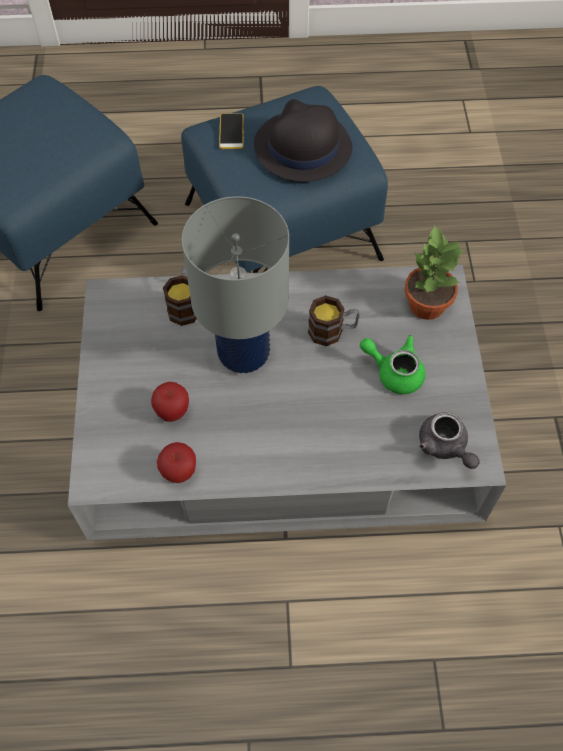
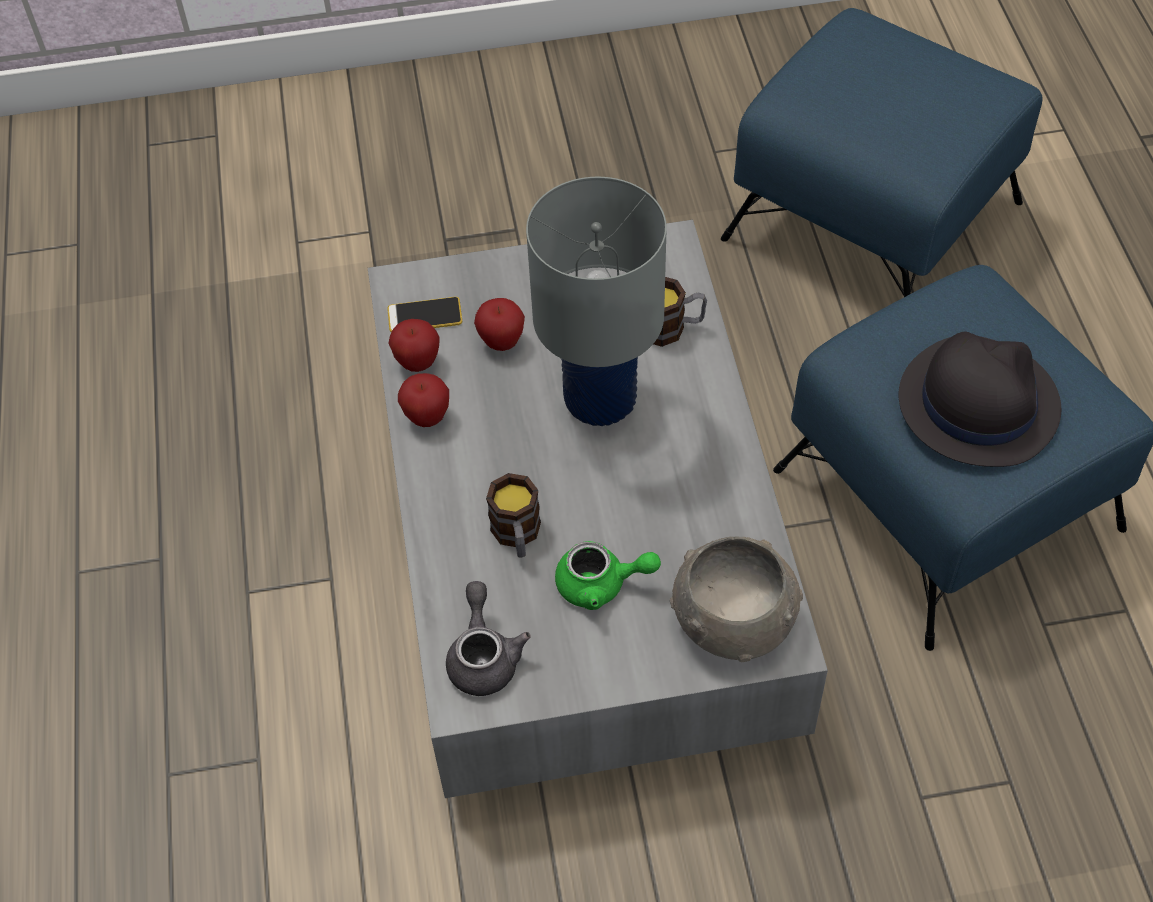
camera: 85 degrees right, 5 degrees down
phone [219,114,244,149] -> phone moved to [387,297,462,332]
mug [308,295,360,346] -> mug moved to [486,473,541,557]
green teapot [360,335,425,394] -> green teapot turned 75 degrees clockwise [555,541,661,610]
potted plant [404,224,466,320] -> grey bowl [670,536,803,663]
grey teapot [419,412,480,469] -> grey teapot turned 120 degrees clockwise [446,581,531,696]
none -> apple [398,373,449,427]

